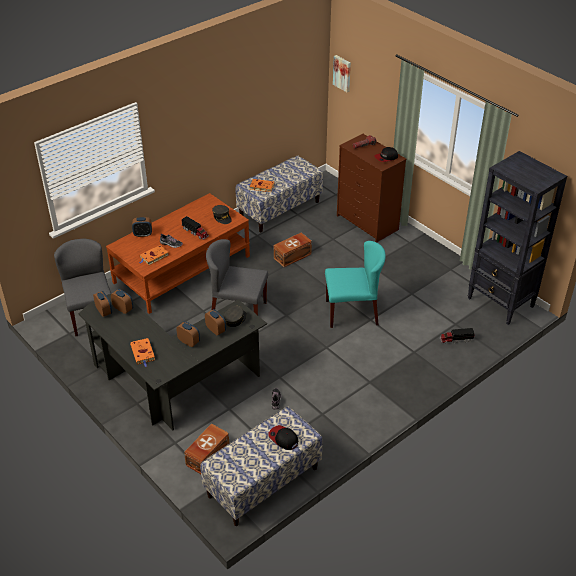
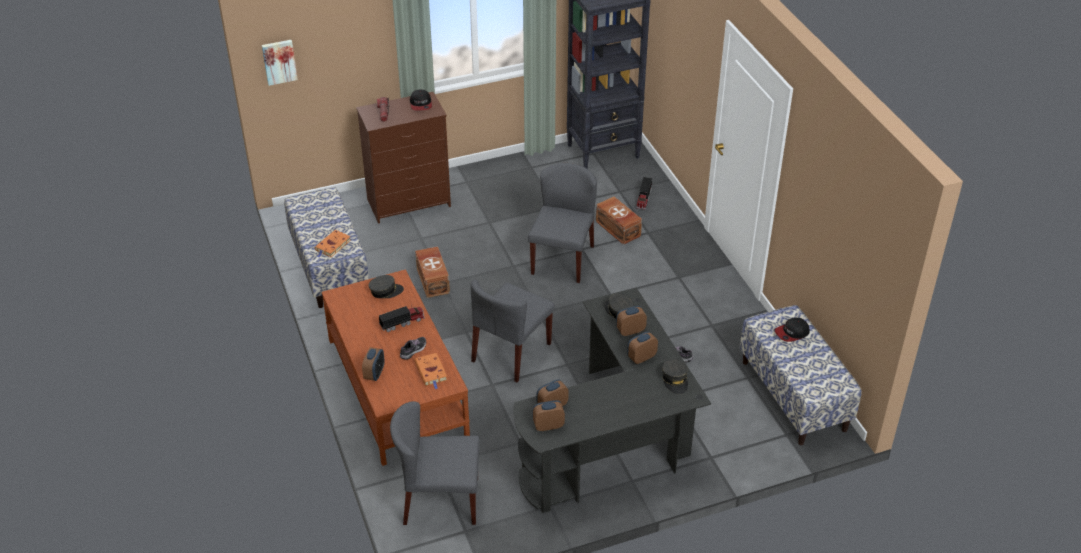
camera: 70 degrees left, 0 degrees up
orange book [130,338,155,367] -> none
brown storage box [184,423,229,474] -> brown storage box moved to [596,197,642,245]
turquoise chair [325,241,386,328] -> grey chair [528,163,597,283]
none -> grey cap [662,359,688,394]

